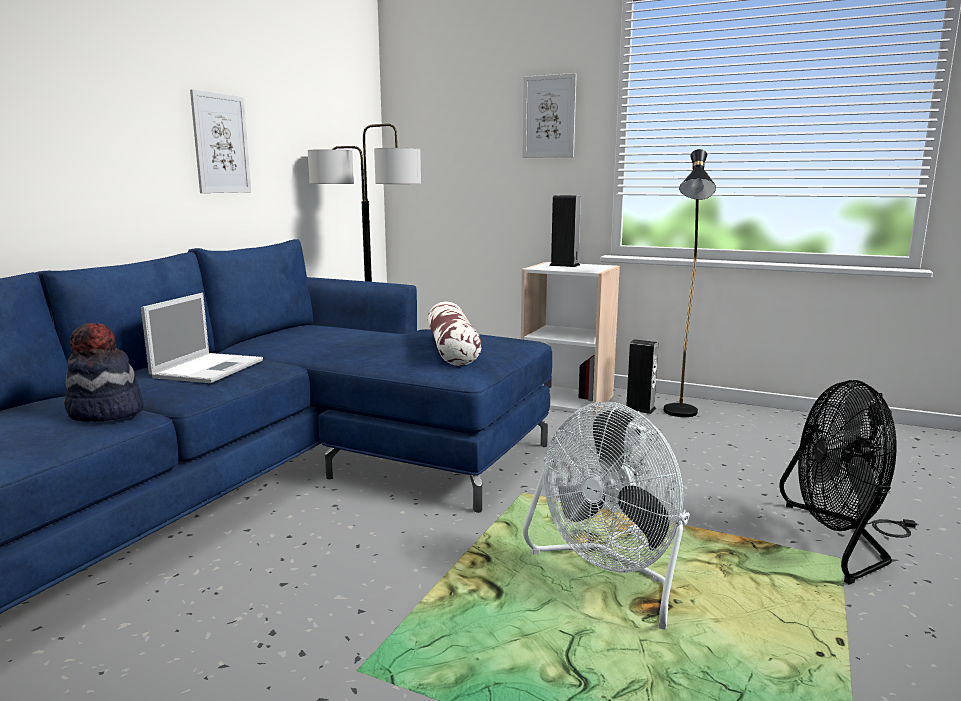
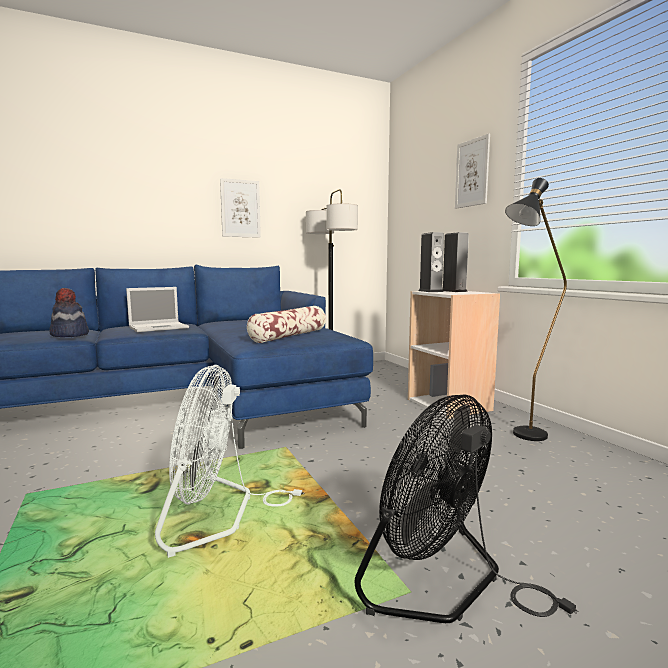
camera: 40 degrees right, 5 degrees down
speaker [626,339,658,414] -> speaker moved to [419,232,444,292]

